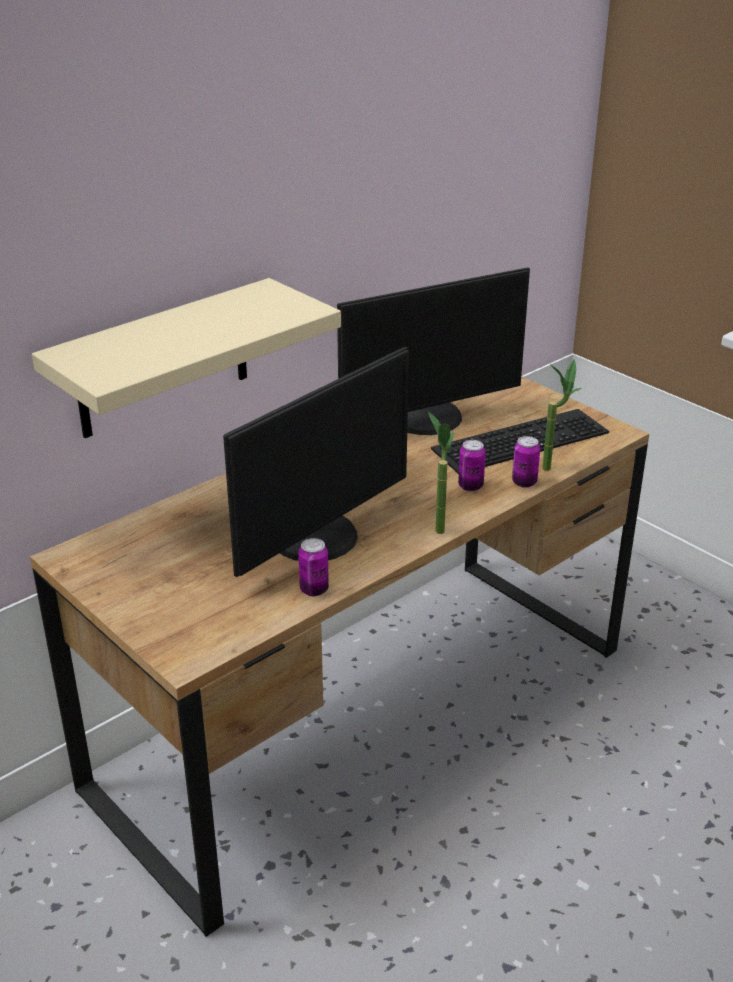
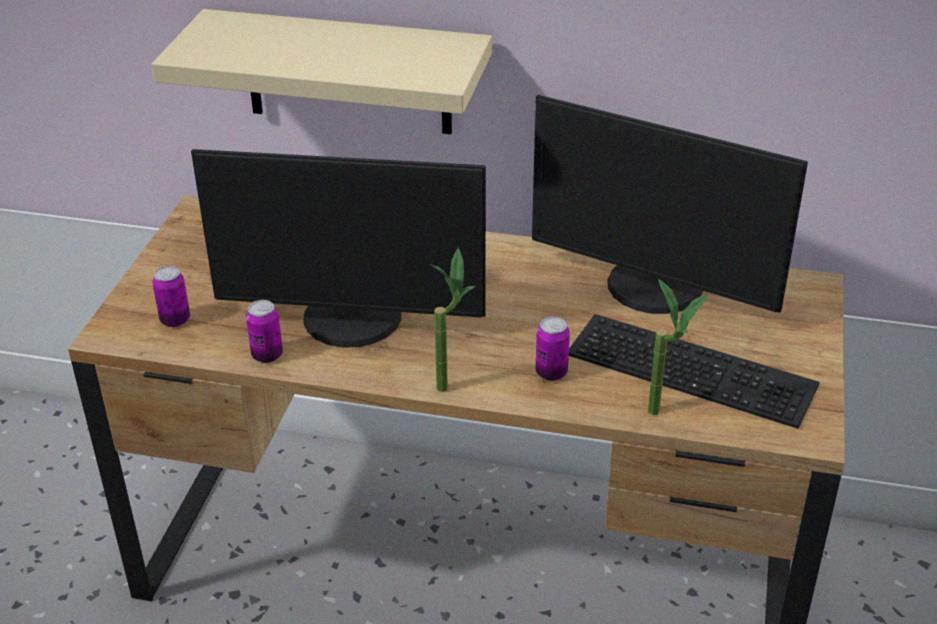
camera: 55 degrees right, 5 degrees up
can [512,436,540,488] -> can moved to [152,266,190,327]

